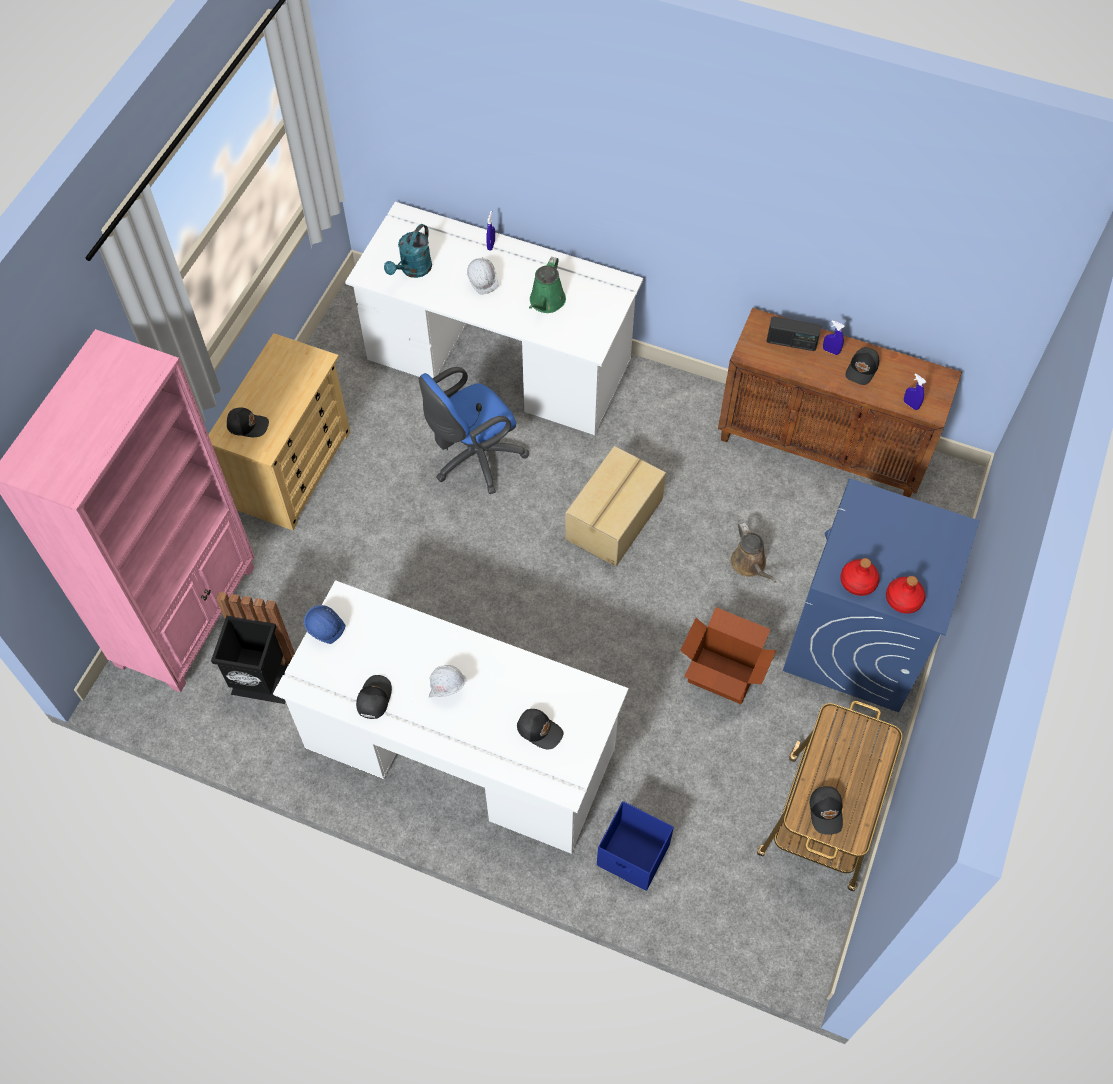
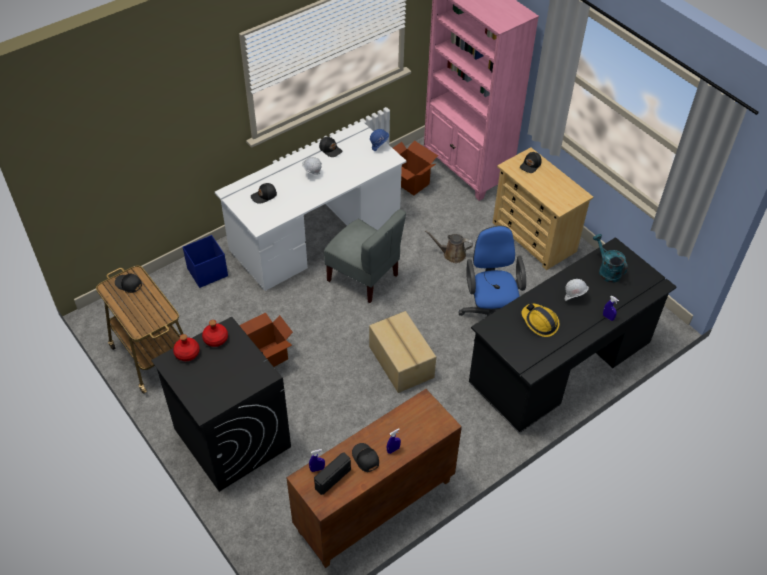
camera: 120 degrees right, 10 degrees down
black trash can [211,592,295,704] -> cardboard box [393,140,438,195]
white desk [345,202,643,435] -> black desk [469,237,676,433]
green watering can [529,257,566,313] -> hard hat [522,303,560,337]
brown watering can [730,522,776,583] -> brown watering can moved to [425,230,473,263]
radio [766,316,821,351] -> radio moved to [314,453,351,495]
blue washing machine [783,478,980,712] -> black washing machine [151,317,291,492]
none -> grey chair [324,209,406,303]

